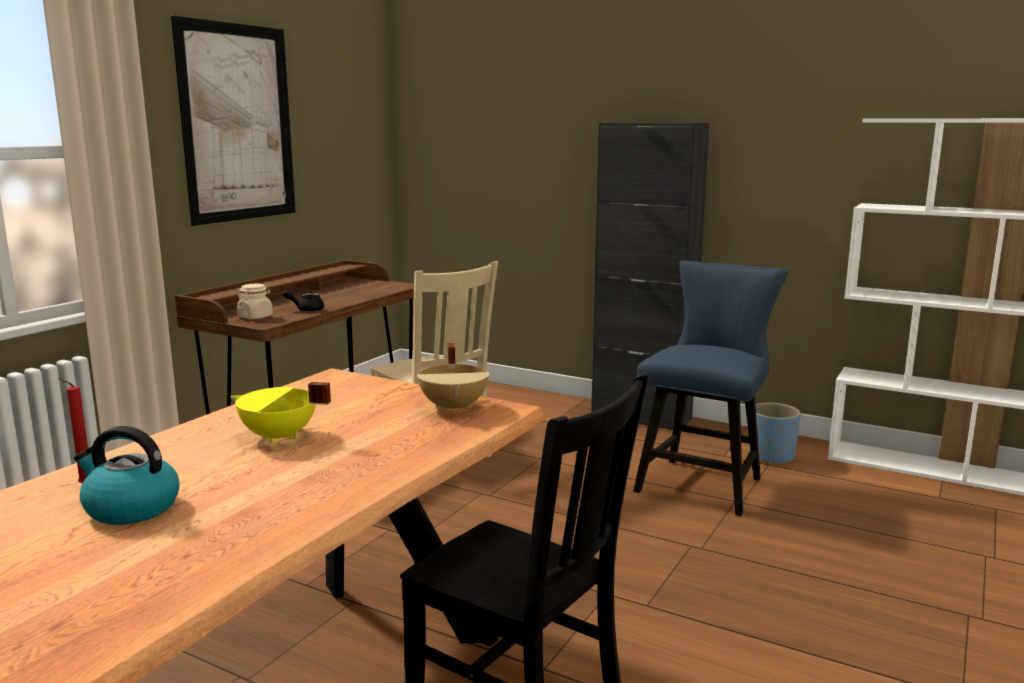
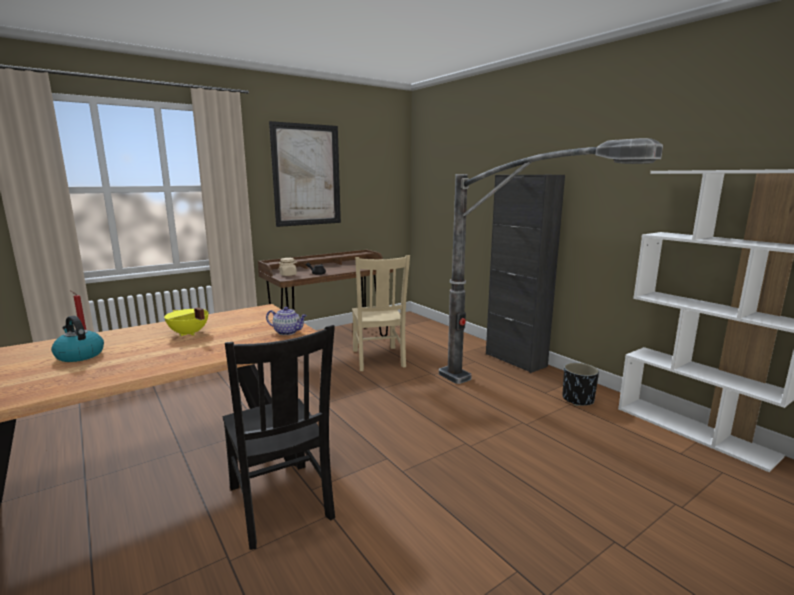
camera: 25 degrees right, 0 degrees up
beige cooking pot [417,343,489,413] -> teapot [266,307,307,335]
blue chair [633,260,788,516] -> floor lamp [439,138,663,384]
blue planter [749,403,801,465] -> black planter [563,363,599,406]

